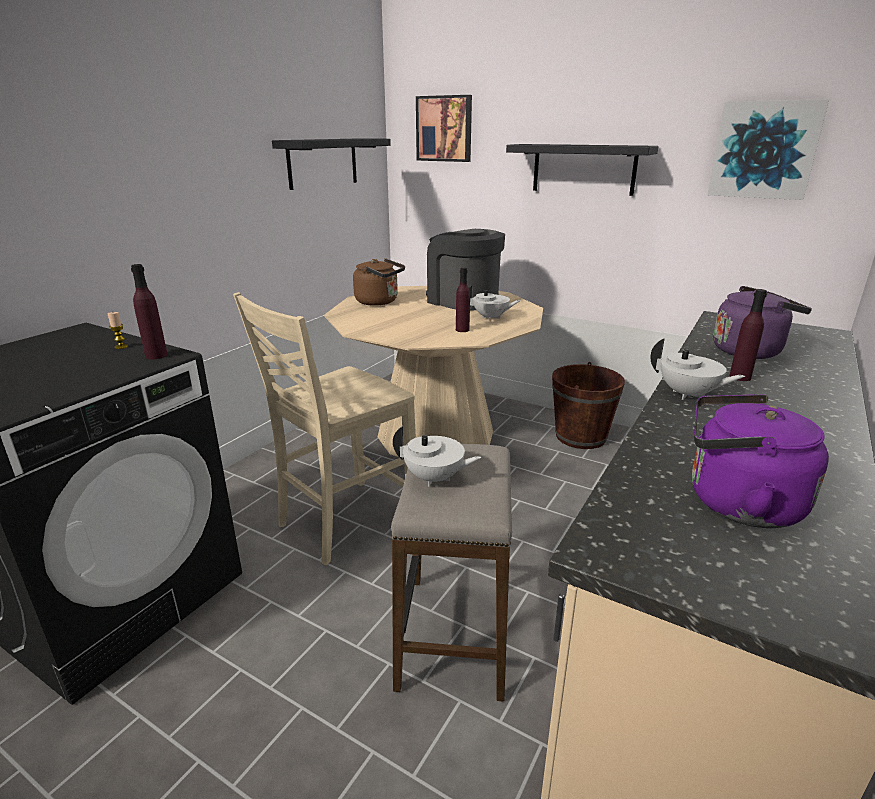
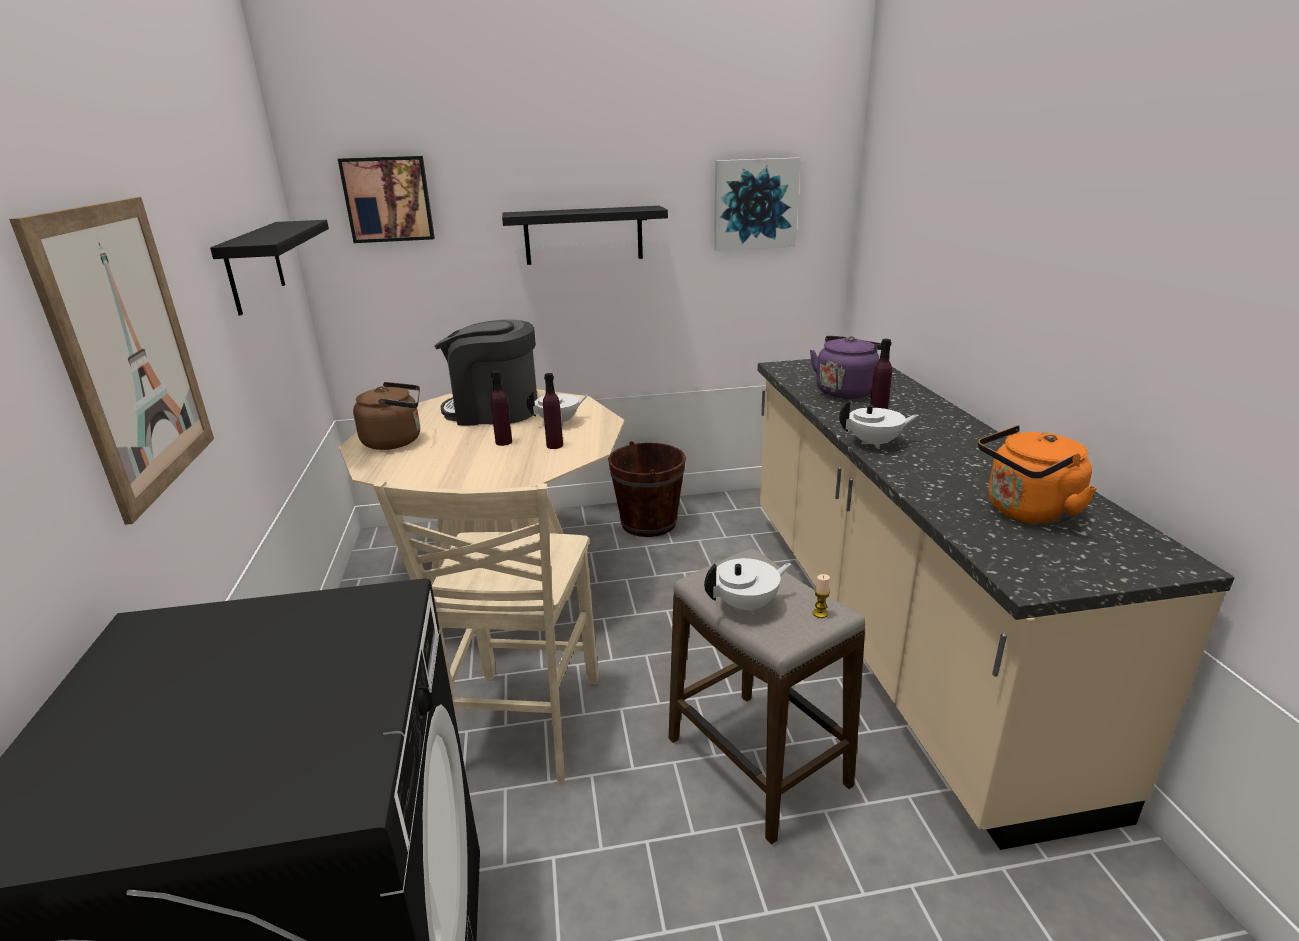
camera: 40 degrees left, 0 degrees up
candle [107,312,128,349] -> candle moved to [813,574,830,618]
purple bottle [131,264,168,359] -> purple bottle moved to [491,371,512,446]
purple kettle [692,394,829,528] -> orange kettle [978,425,1097,525]
none -> picture [9,197,214,525]

